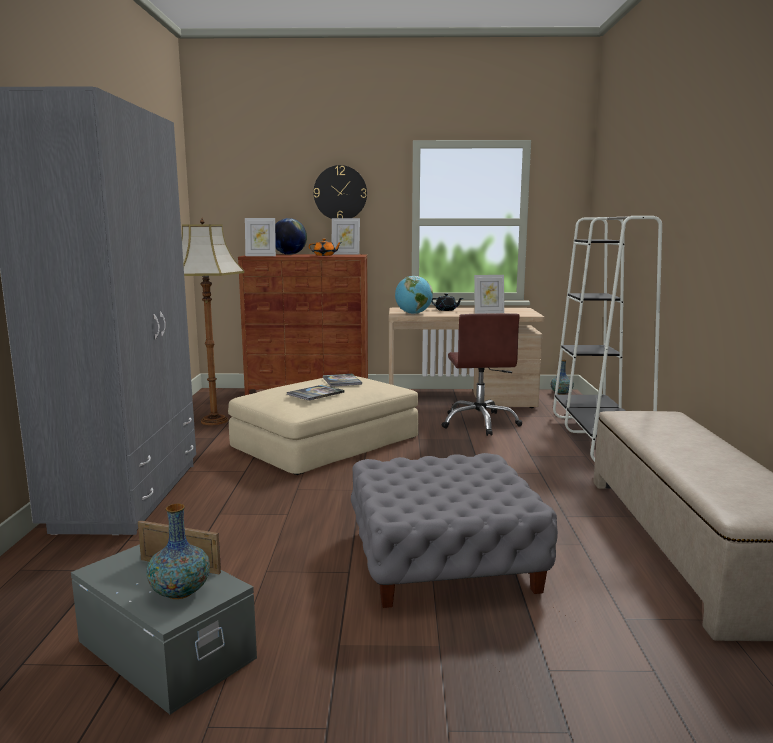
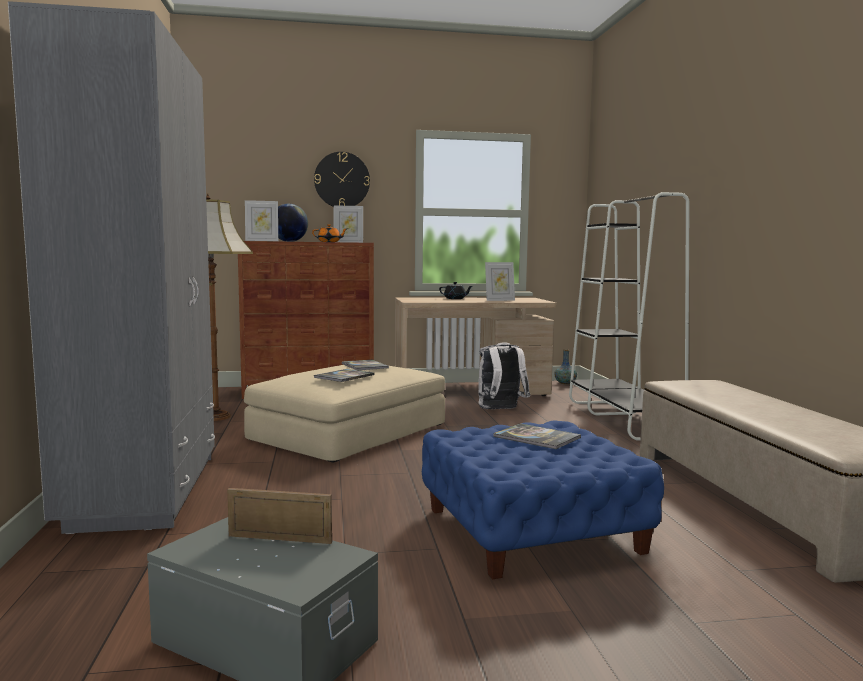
camera: 10 degrees left, 5 degrees down
vase [146,504,210,599] -> none
grey ottoman [351,453,558,608] -> blue ottoman [422,420,664,579]
globe [395,276,433,314] -> none
brown office chair [442,313,522,436] -> white backpack [478,342,531,409]
none -> book [493,423,581,449]

